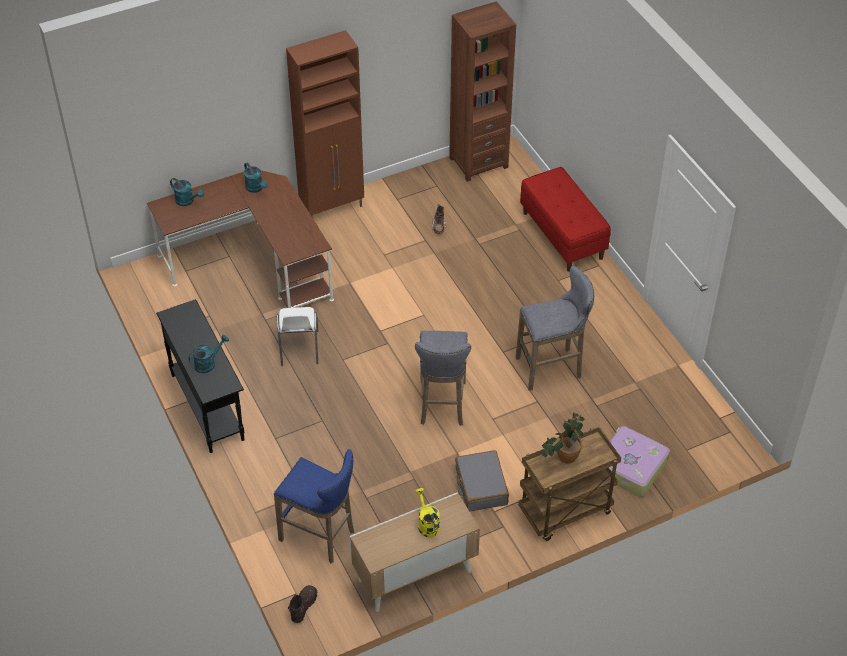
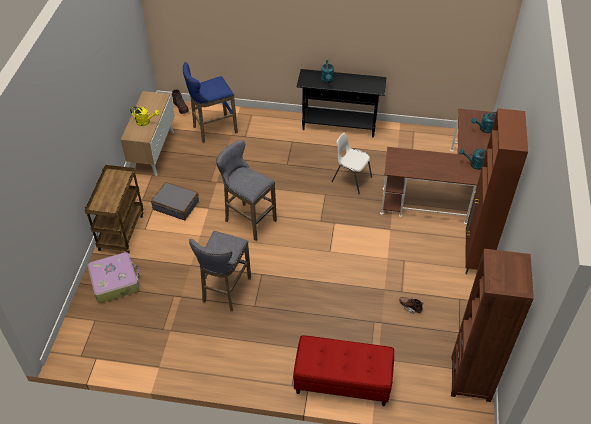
camera: 125 degrees right, 0 degrees up
potted plant [540,412,584,464] -> none

